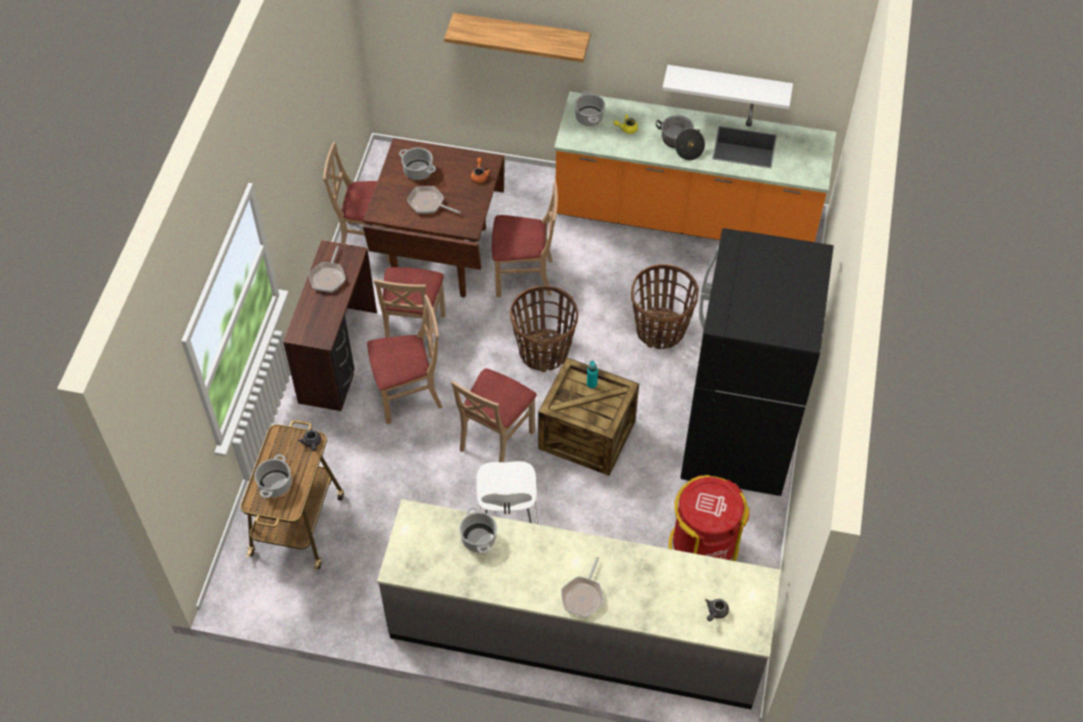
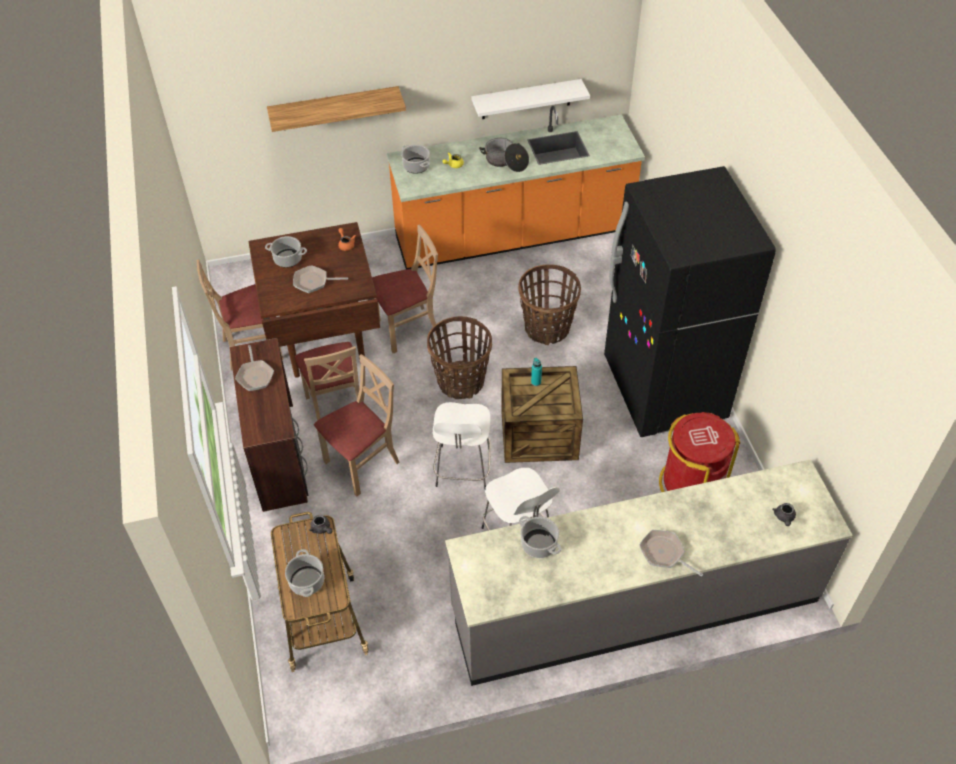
camera: 25 degrees left, 5 degrees down
beige chair [451,368,537,462] -> white stool [433,402,491,489]
frying pan [561,557,603,617] -> frying pan turned 135 degrees clockwise [639,530,703,577]

